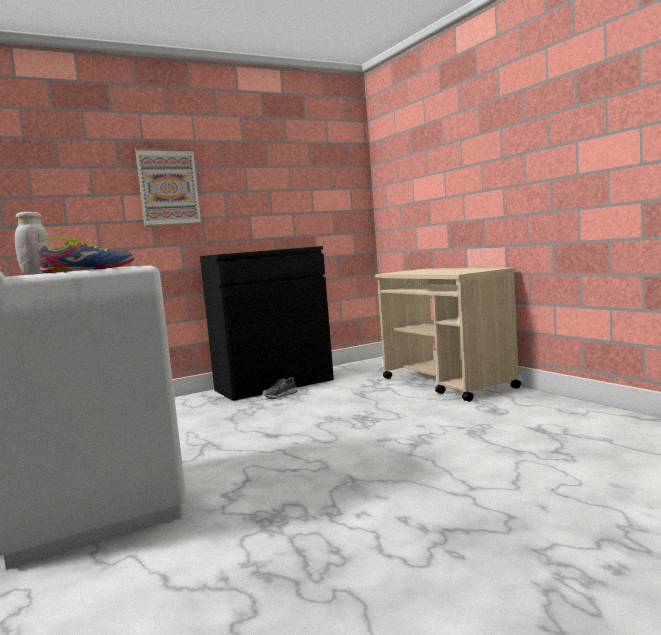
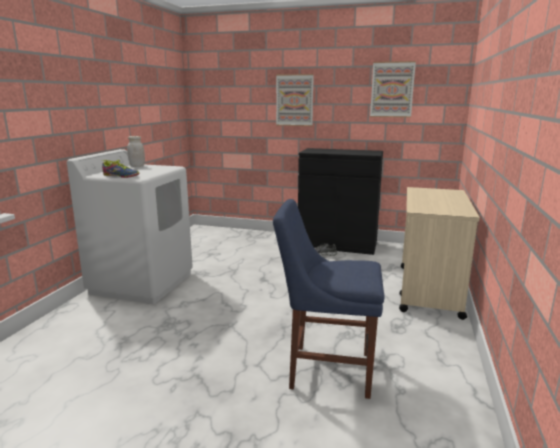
camera: 45 degrees right, 10 degrees up
none -> blue chair [273,199,384,399]
none -> picture [370,61,416,118]

